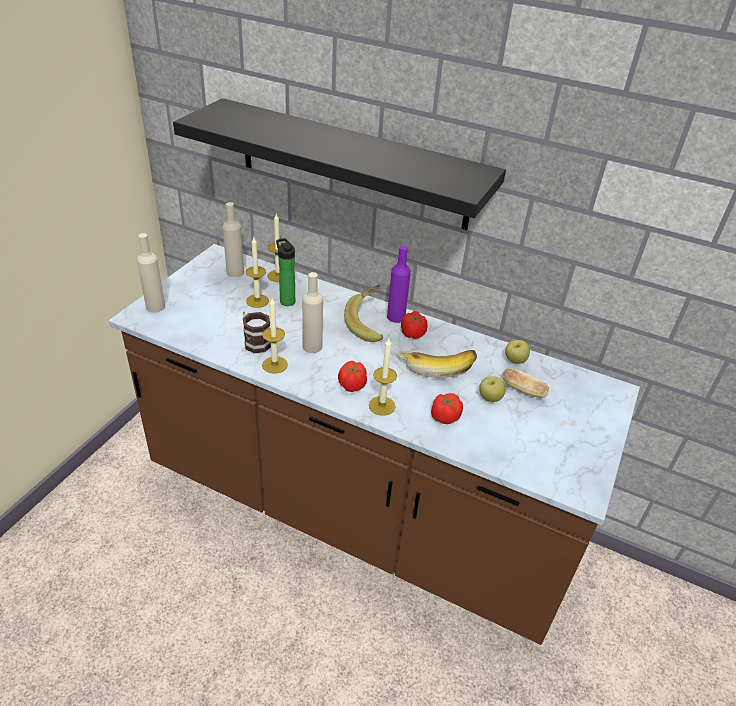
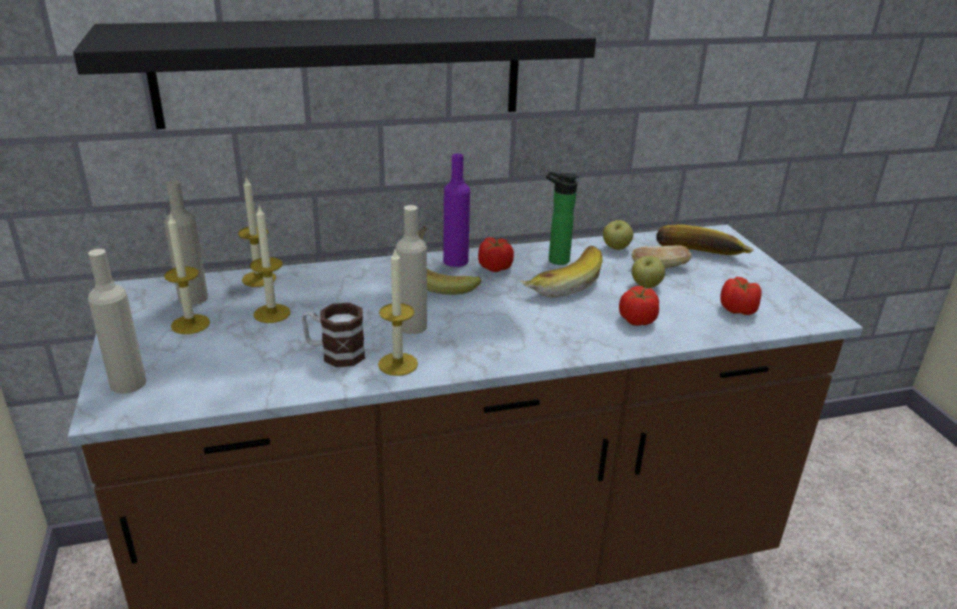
camera: 40 degrees left, 10 degrees down
bottle [276,238,295,306] -> bottle moved to [546,171,579,265]
tomato [338,361,367,392] -> tomato moved to [720,277,761,315]
candle [369,338,397,416] -> candle moved to [164,213,210,334]
none -> banana [657,225,754,255]

